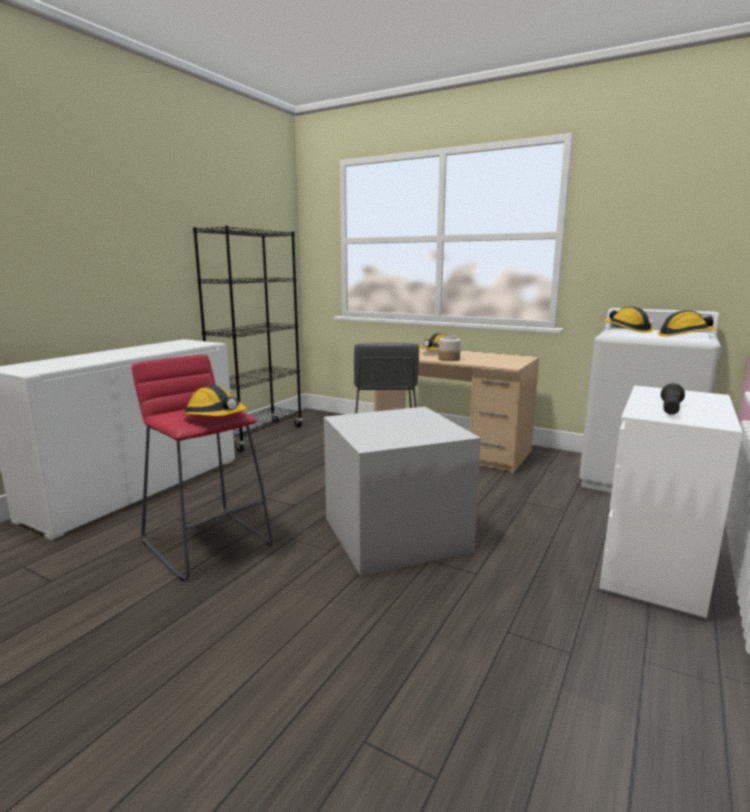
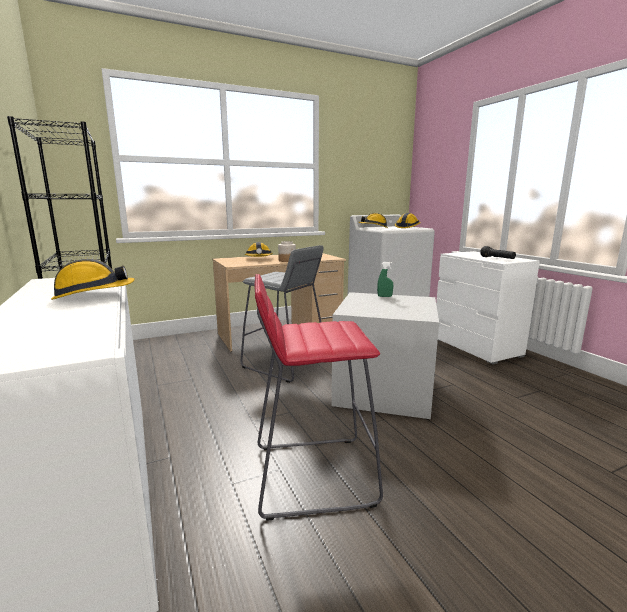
camera: 55 degrees left, 0 degrees up
hard hat [182,385,246,416] -> hard hat moved to [51,259,135,300]
none -> green spray bottle [377,262,393,297]

